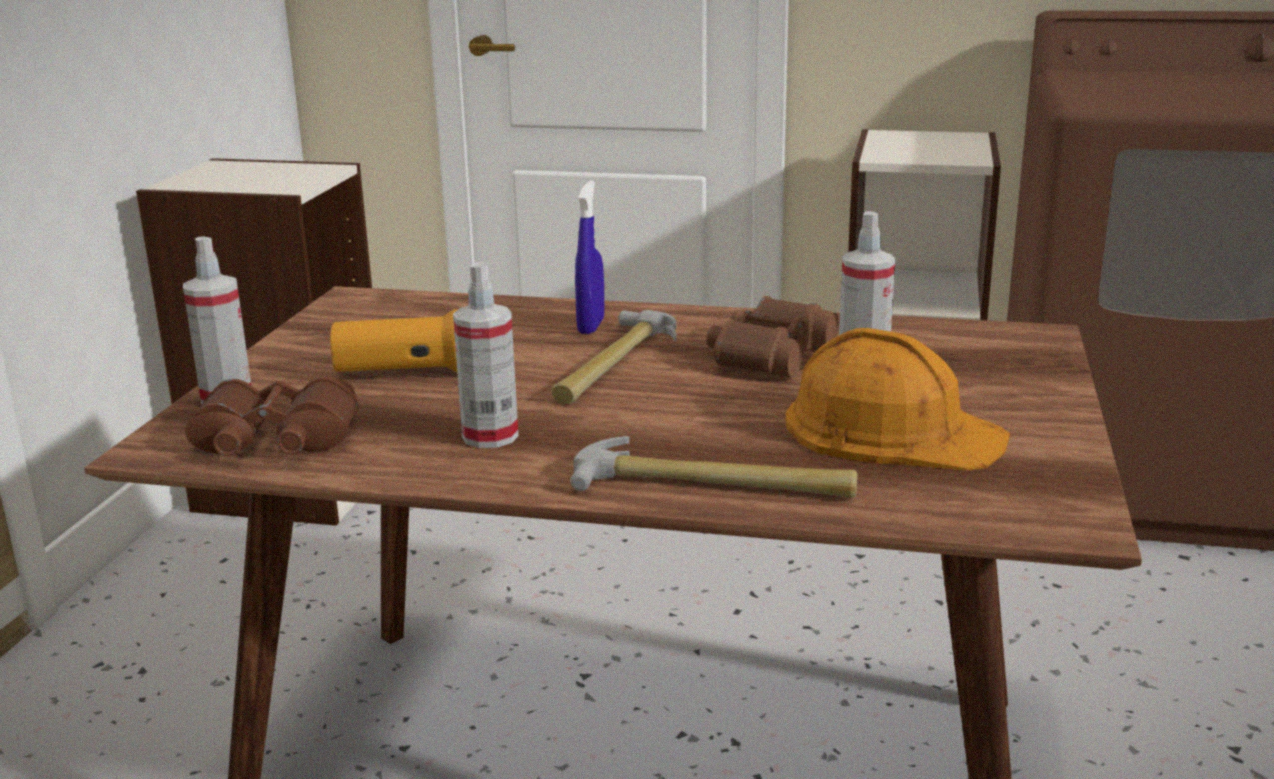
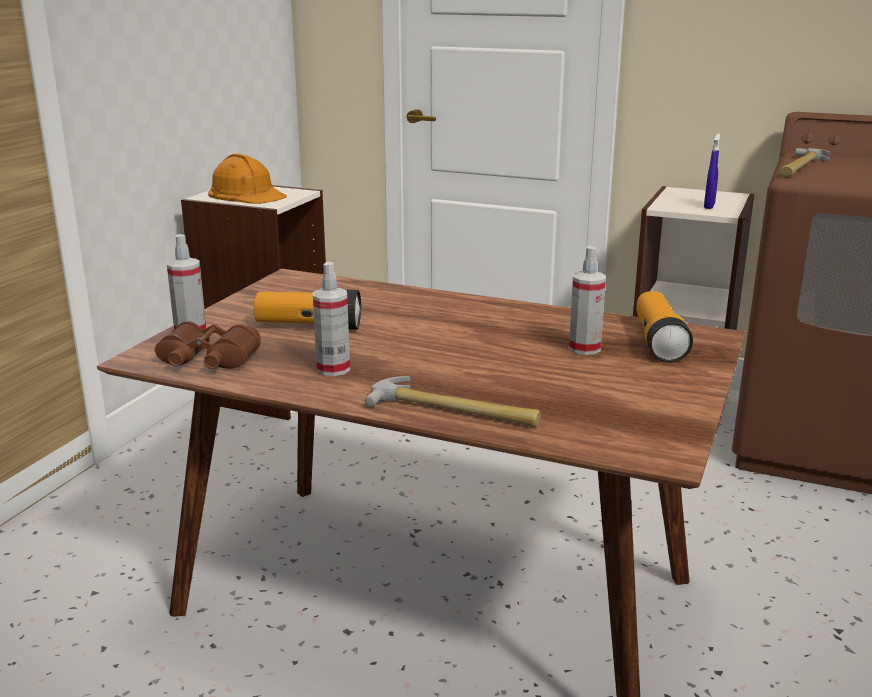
camera: 10 degrees right, 0 degrees up
hammer [552,310,676,404] -> hammer moved to [780,148,831,177]
blue spray bottle [575,181,604,334] -> blue spray bottle moved to [704,133,720,209]
brown binoculars [706,296,839,377] -> none
orange hard hat [785,328,1010,471] -> orange hard hat moved to [208,154,287,204]
none -> flashlight [636,291,693,363]

